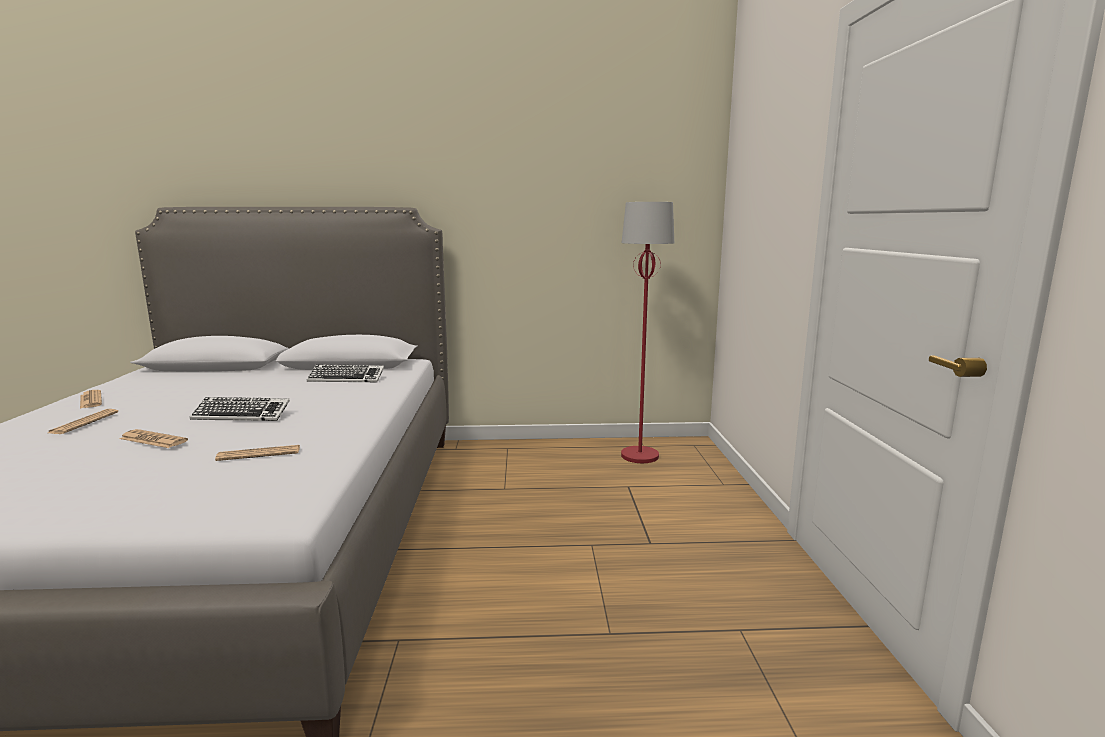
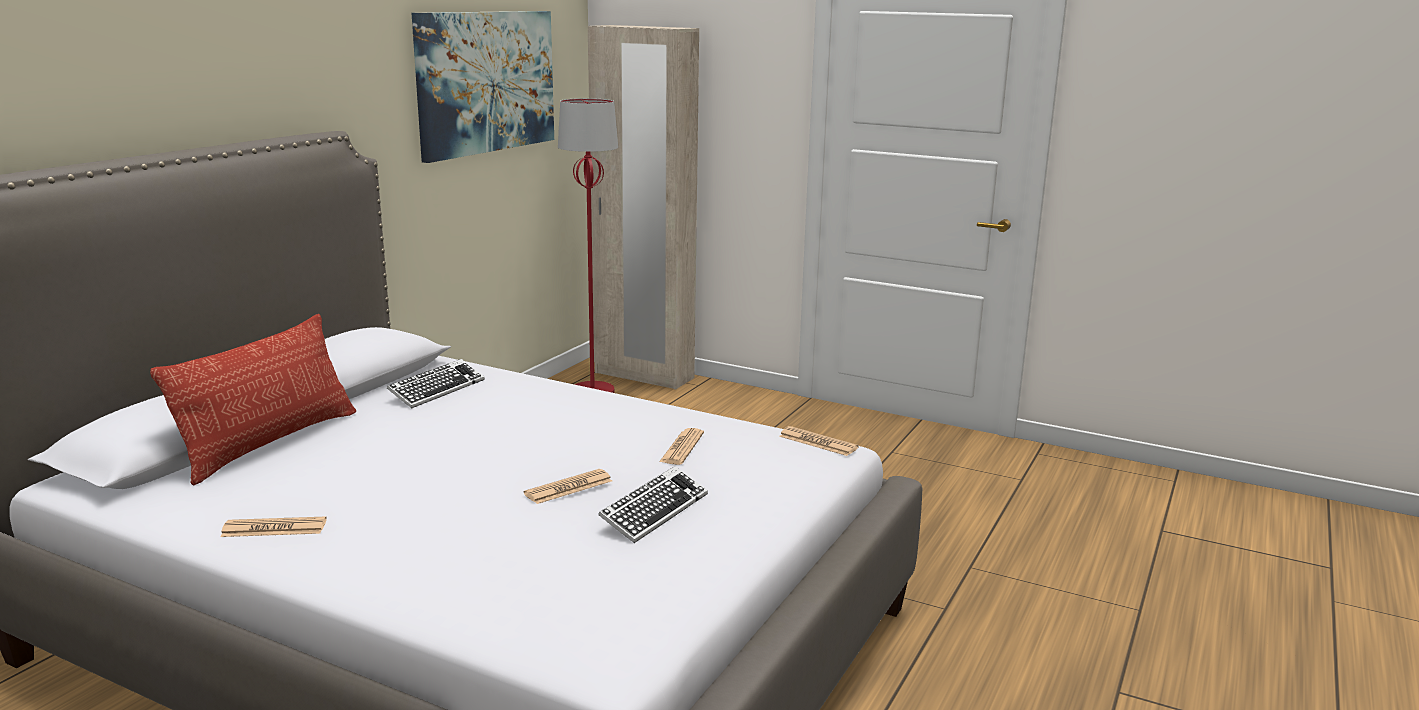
camera: 60 degrees left, 5 degrees up
newspaper [48,409,118,434] -> newspaper moved to [779,426,859,456]
keyboard [190,397,290,421] -> keyboard moved to [598,466,708,543]
none -> pillow [150,314,356,485]
none -> picture [412,11,554,163]
none -> beige wardrobe [588,25,699,390]

